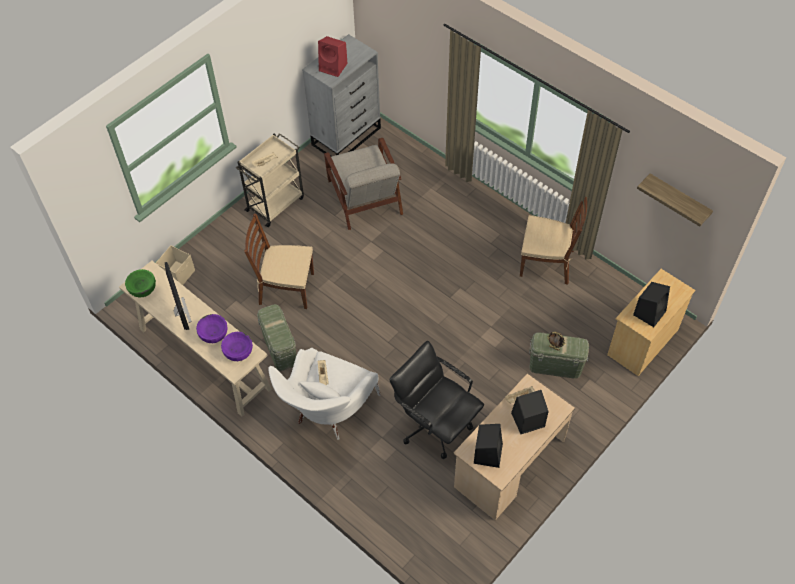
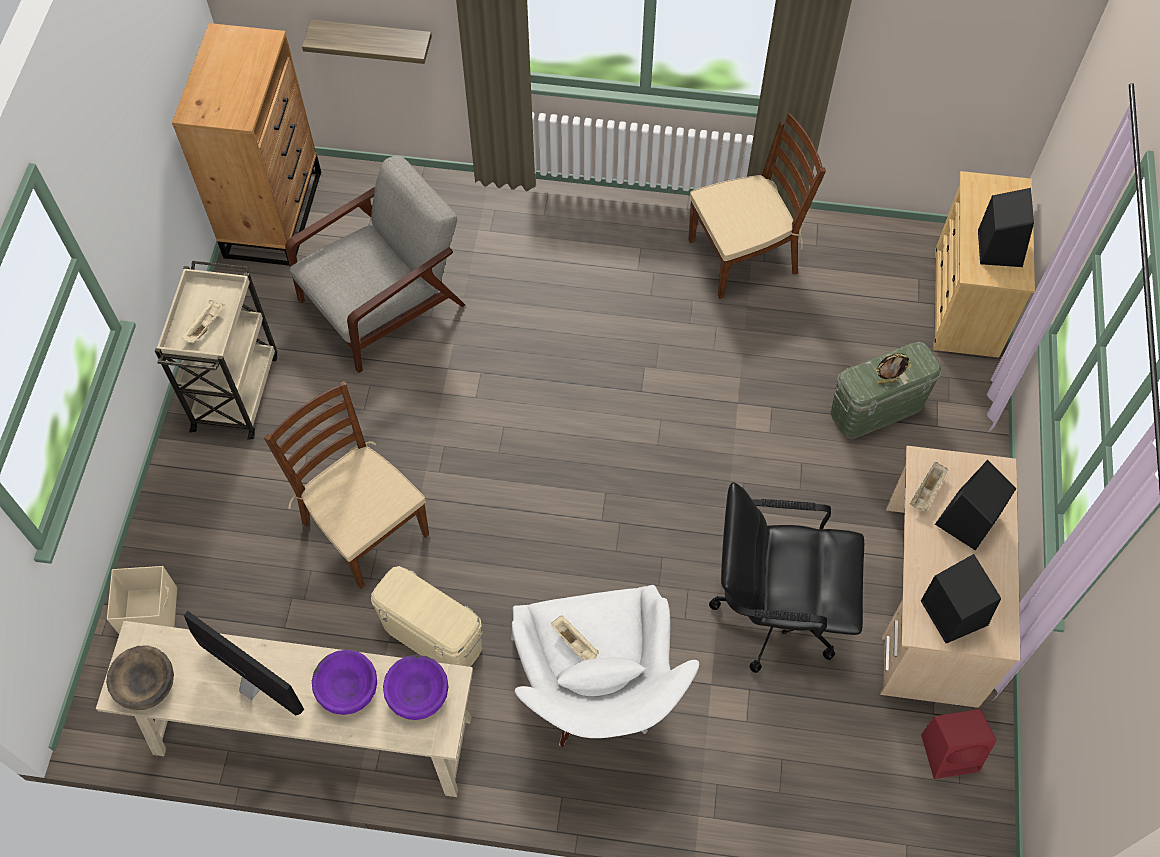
camera: 35 degrees left, 5 degrees up
green bowl [125,269,156,297] -> brown bowl [106,645,174,710]
brown chair [244,213,314,309] -> brown chair turned 75 degrees clockwise [264,381,429,589]
green storage box [257,304,296,371] -> beige storage box [371,566,483,667]
grey dresser [302,34,381,156] -> brown dresser [172,23,321,266]
red speaker [318,36,348,77] -> red speaker moved to [921,709,997,779]
grey armchair [324,138,403,230] -> grey armchair turned 75 degrees counterclockwise [285,155,465,373]
shelf [637,174,713,227] -> shelf moved to [302,20,432,64]

